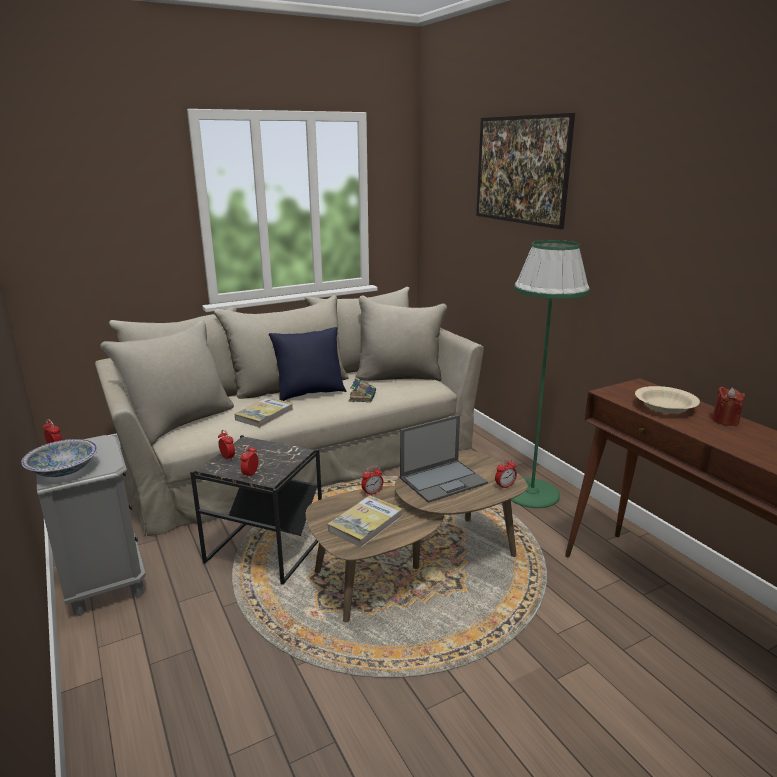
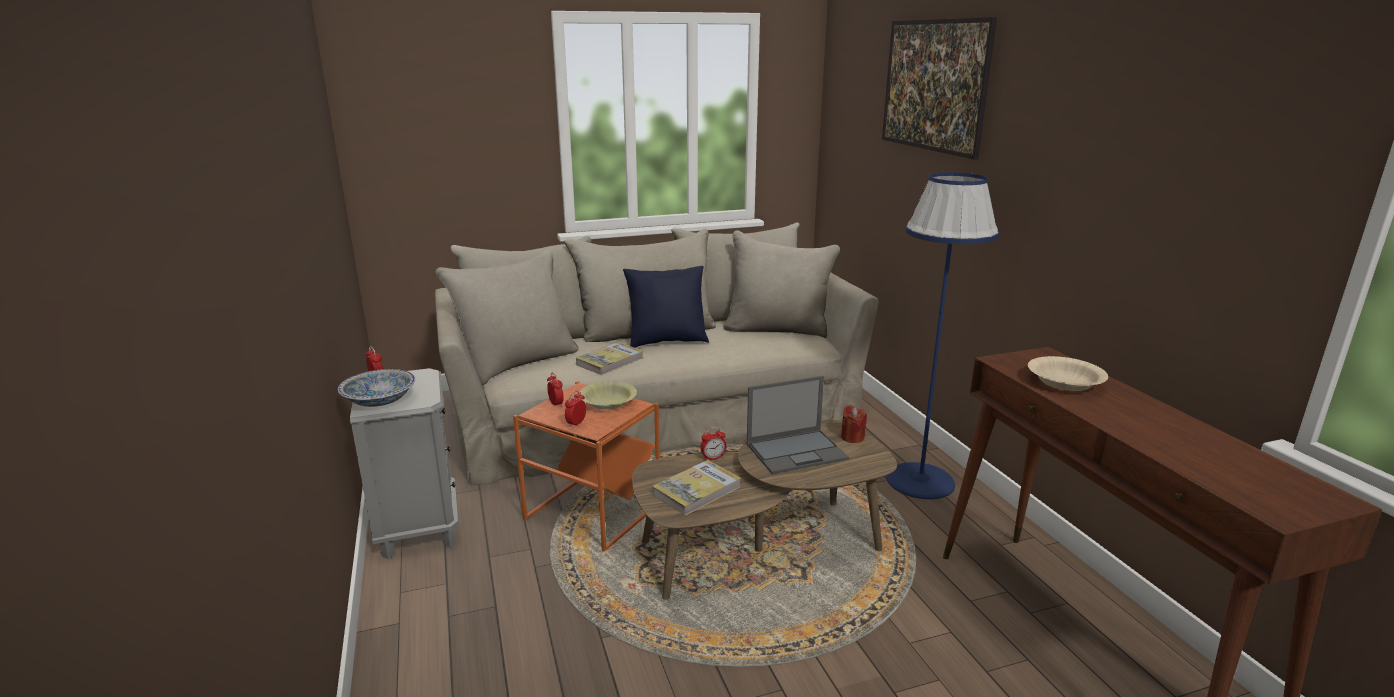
camera: 10 degrees right, 0 degrees up
black side table [190,435,322,585] -> orange side table [513,381,660,552]
book [349,378,376,403] -> none
alarm clock [495,459,517,489] -> none
green floor lamp [511,240,590,508] -> blue floor lamp [886,172,999,499]
red candle [712,387,745,426] -> red candle moved to [841,405,867,443]
none -> yellow bowl [579,381,637,410]

